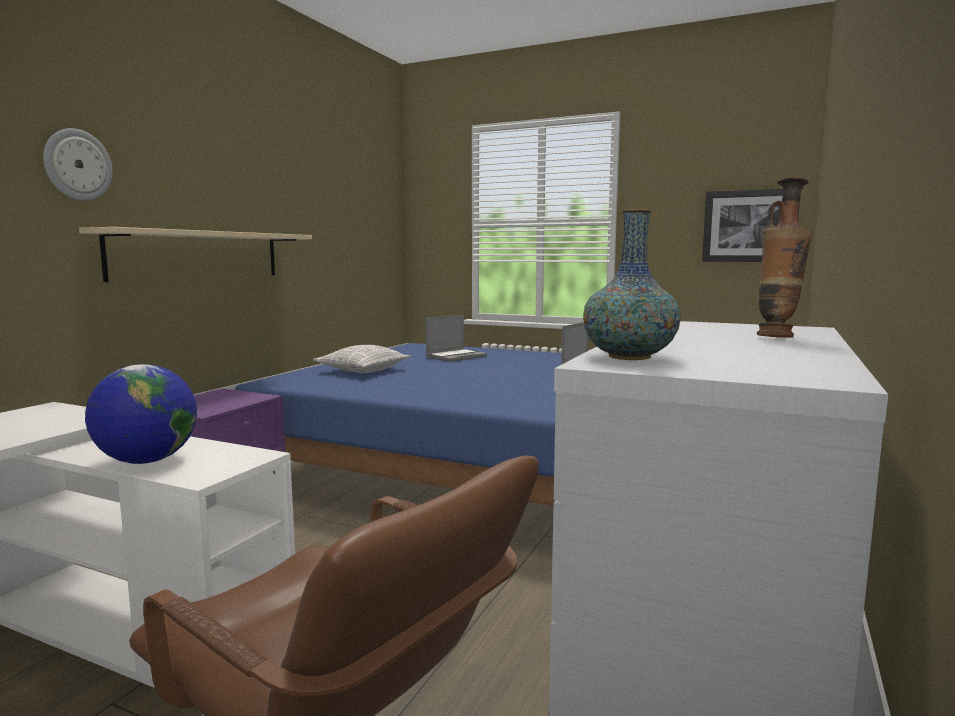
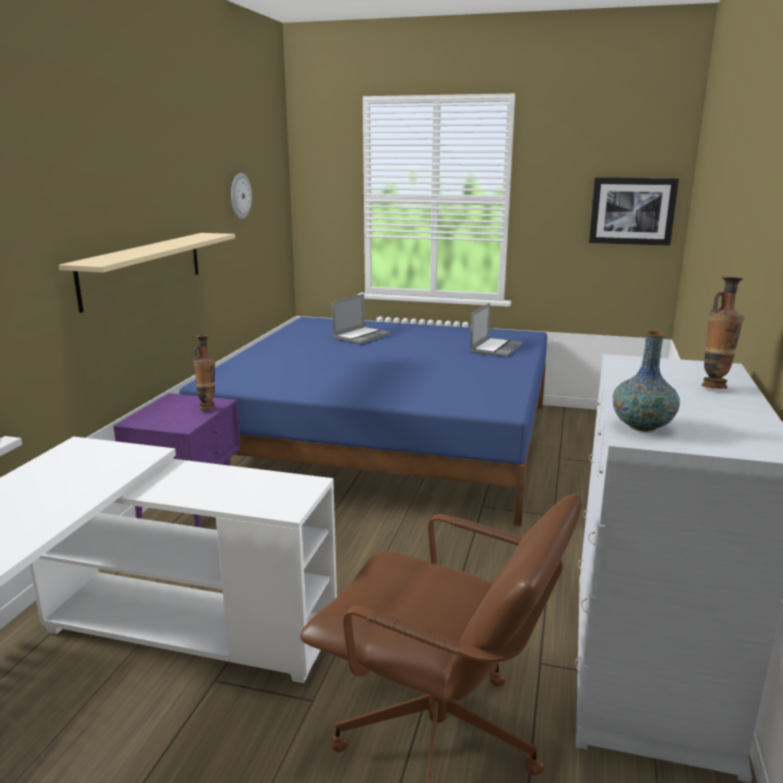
camera: 10 degrees left, 10 degrees up
wall clock [43,128,113,201] -> wall clock moved to [231,173,252,219]
globe [85,364,197,464] -> none
pillow [313,345,411,373] -> none
none -> vase [193,335,215,410]

